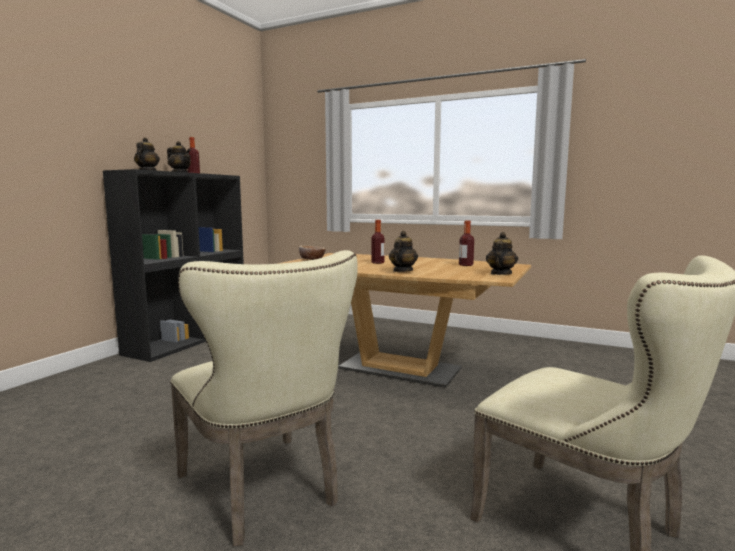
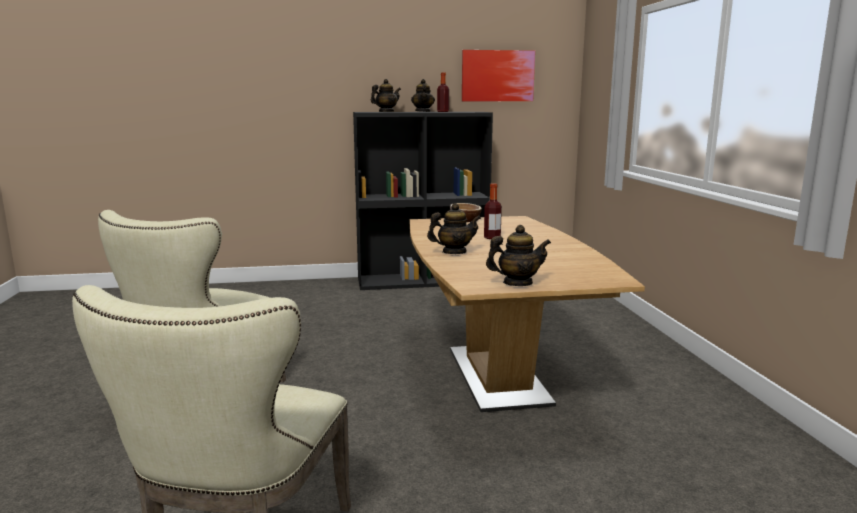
camera: 55 degrees right, 5 degrees up
bottle [459,220,474,266] -> none
none -> picture [462,50,535,101]

